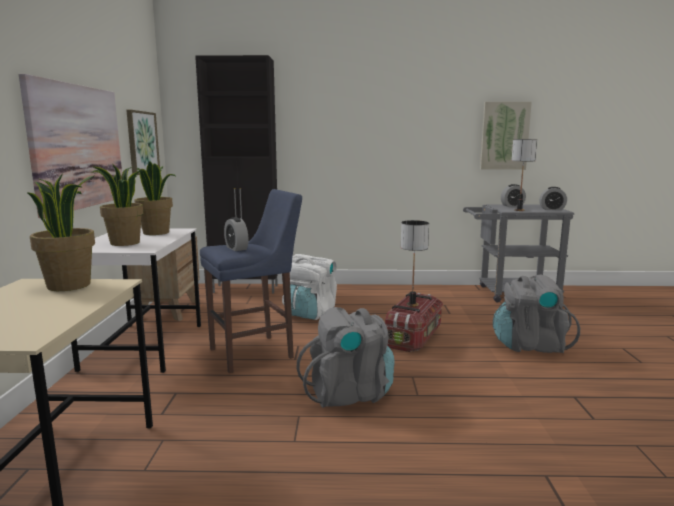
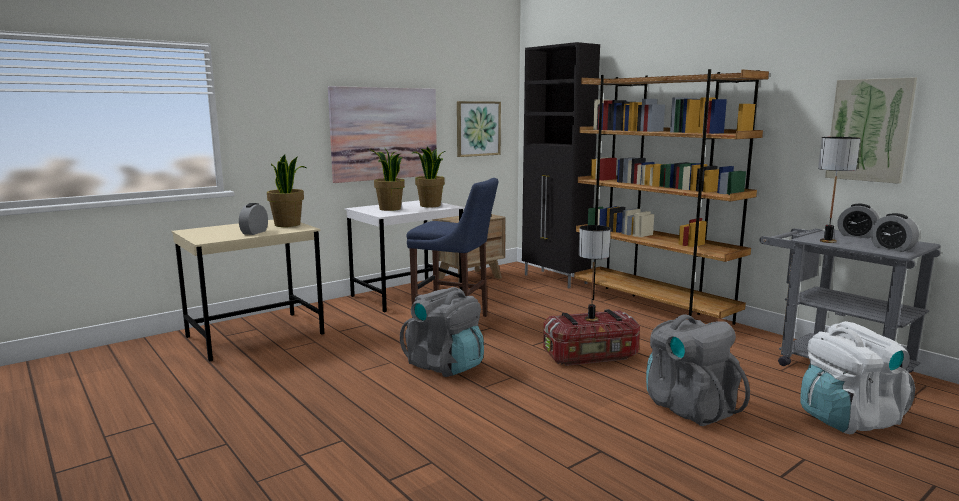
camera: 50 degrees right, 0 degrees up
alarm clock [224,217,248,251] -> alarm clock moved to [239,203,268,235]
white backpack [282,254,337,320] -> white backpack moved to [800,321,915,434]
none -> brown bookcase [574,69,769,325]

